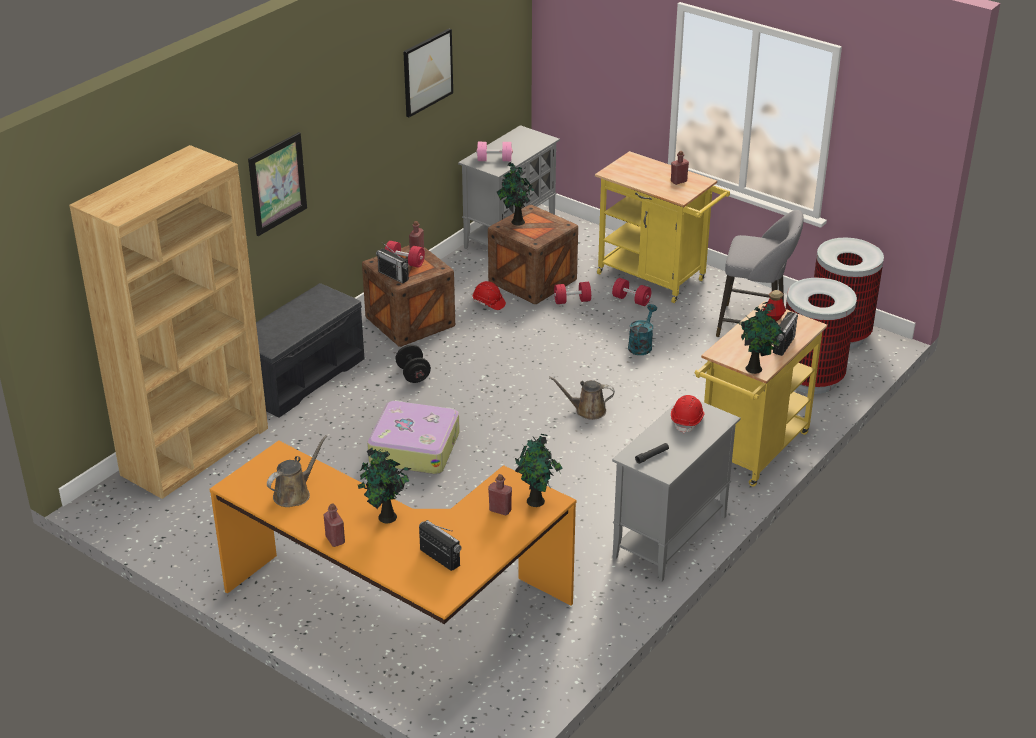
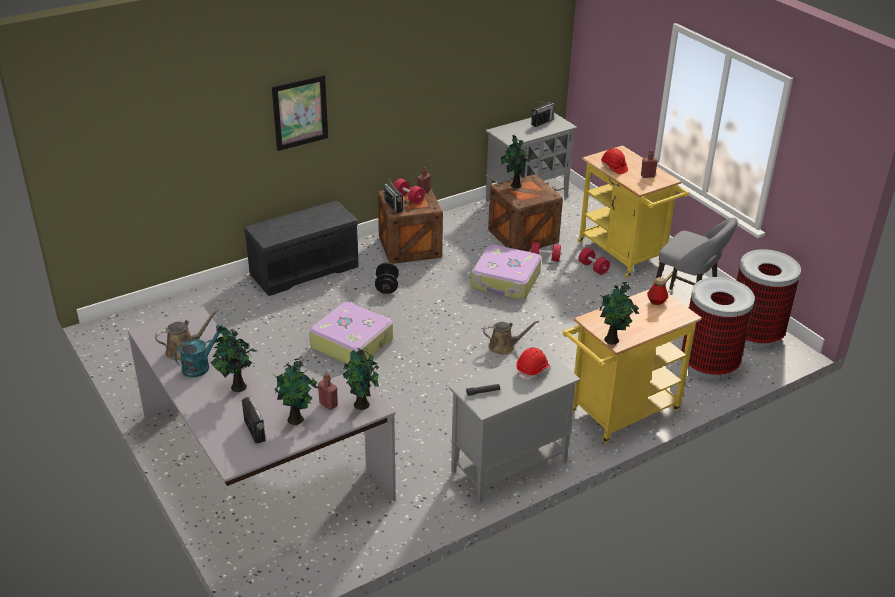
camera: 20 degrees right, 0 degrees up
brown bookcase [69,145,268,499] -> none
orange desk [210,441,577,624] -> grey desk [128,307,396,502]
red bottle [324,503,345,547] -> none
picture [403,29,453,117] -> none
red hard hat [473,281,506,310] -> red hard hat moved to [601,148,628,174]
pink dumbbell [476,142,513,161] -> none
brown watering can [549,377,615,420] -> brown watering can turned 150 degrees clockwise [483,321,539,355]
turquoise watering can [628,304,657,355] -> turquoise watering can moved to [174,325,222,377]
radio [773,312,798,356] -> radio moved to [531,102,556,127]
none -> potted plant [272,358,318,425]
none -> suitcase [471,245,542,300]

